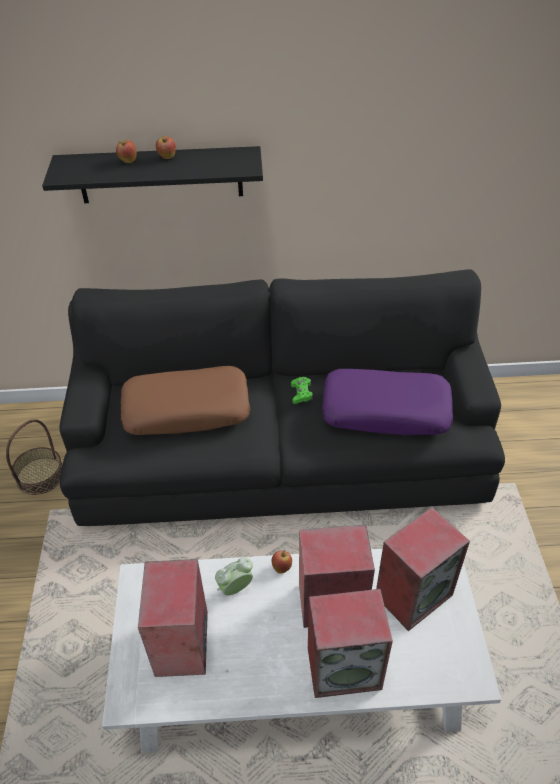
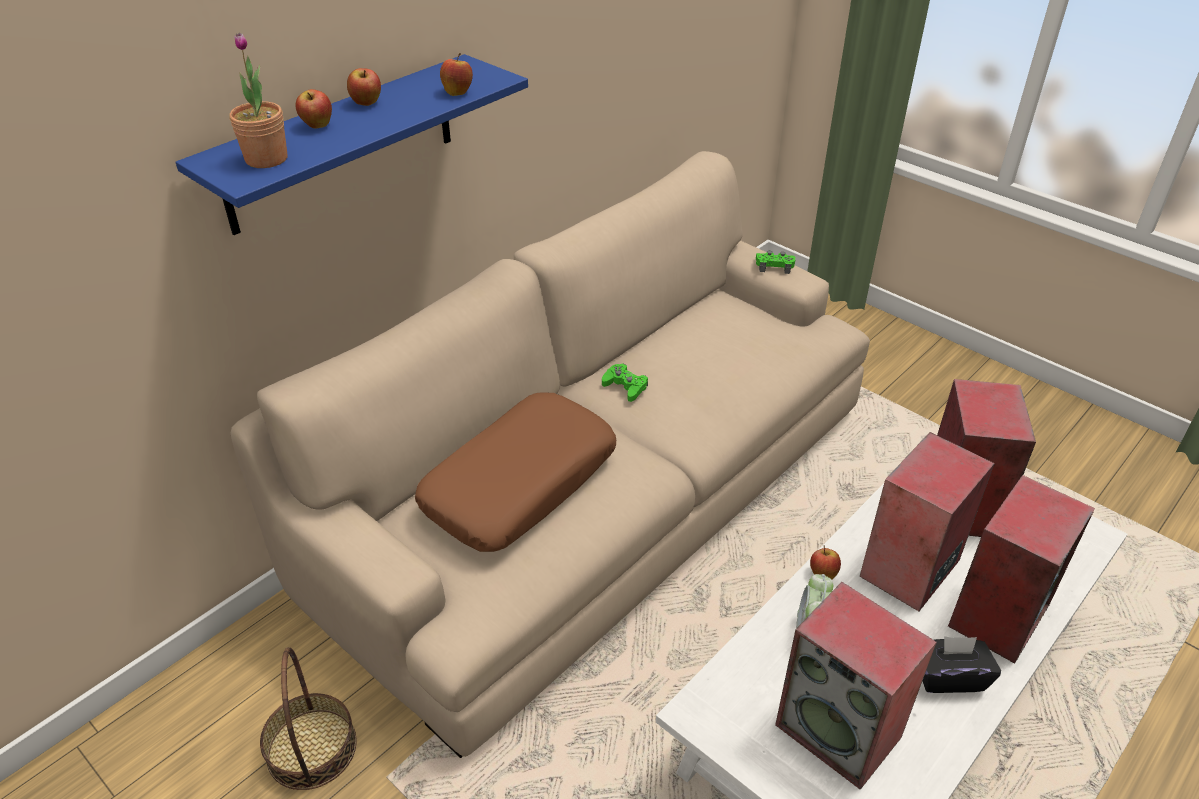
camera: 45 degrees left, 5 degrees down
black shelf [42,146,263,203] -> blue shelf [176,54,528,235]
black sofa [59,269,505,526] -> beige sofa [231,151,870,758]
purple pillow [322,369,453,435] -> none
none -> potted plant [229,33,287,168]
none -> apple [440,53,473,96]
none -> green game controller [756,251,795,274]
none -> black tissue box [923,636,1001,693]

